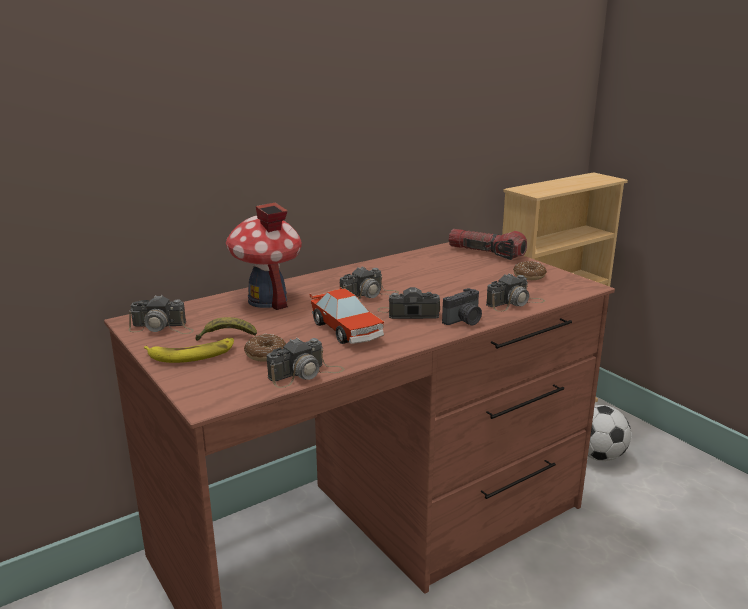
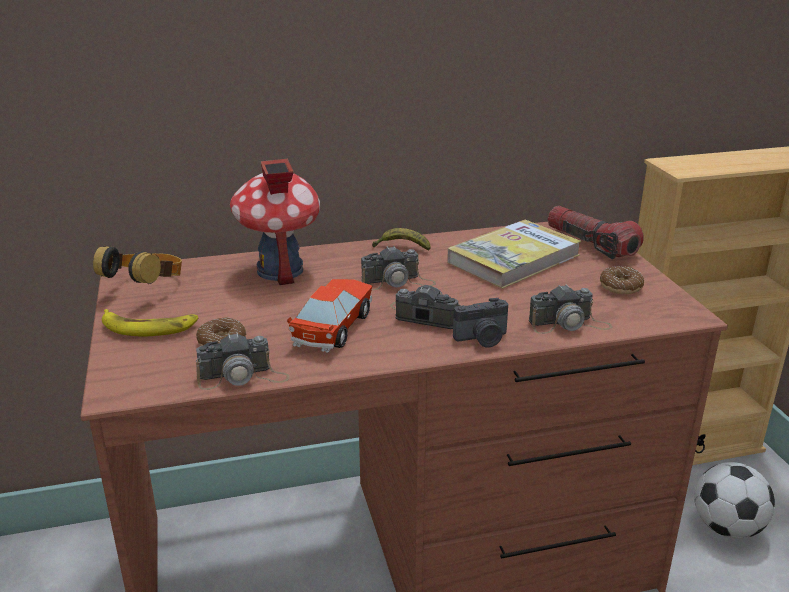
camera: 20 degrees right, 5 degrees up
camera [128,295,194,334] -> headphones [93,245,182,284]
banana [195,317,257,341] -> banana moved to [372,228,431,250]
toy car [310,287,384,344] -> toy car turned 150 degrees counterclockwise [287,279,372,353]
none -> book [447,220,581,289]

